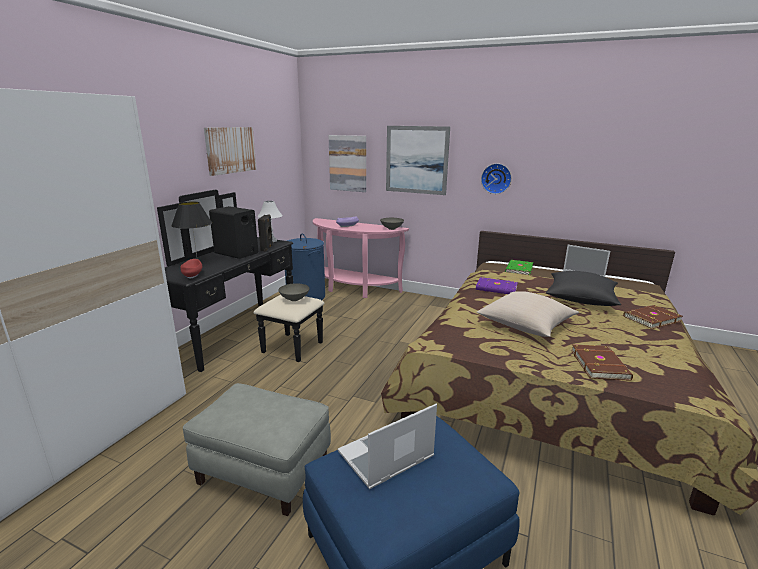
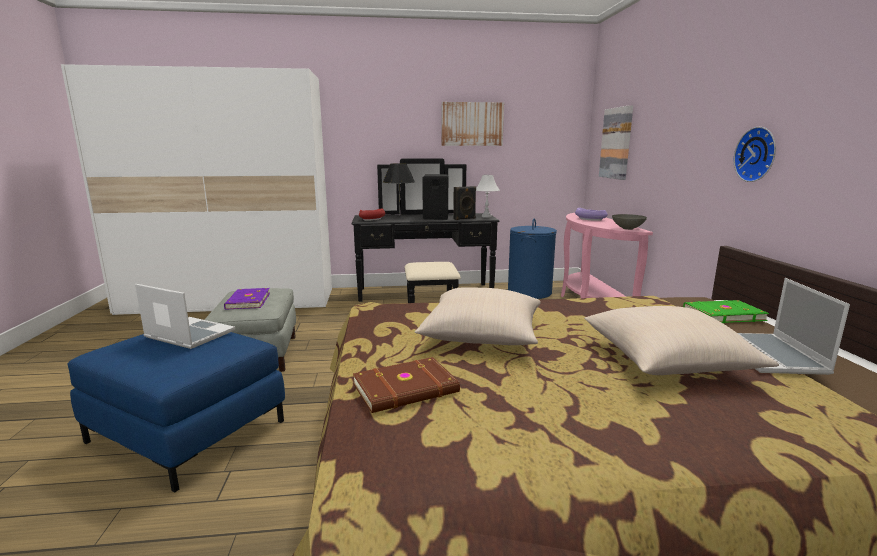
camera: 60 degrees right, 5 degrees down
grey bowl [278,283,310,301] -> none
picture [386,126,450,195] -> none
purple book [476,277,518,294] -> purple book moved to [224,288,270,309]
black pillow [546,271,621,306] -> beige pillow [584,306,779,375]
brown book [623,305,683,329] -> none

